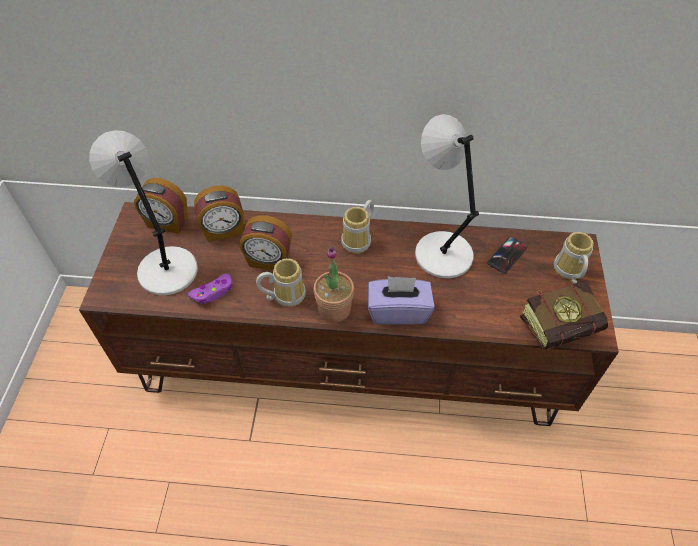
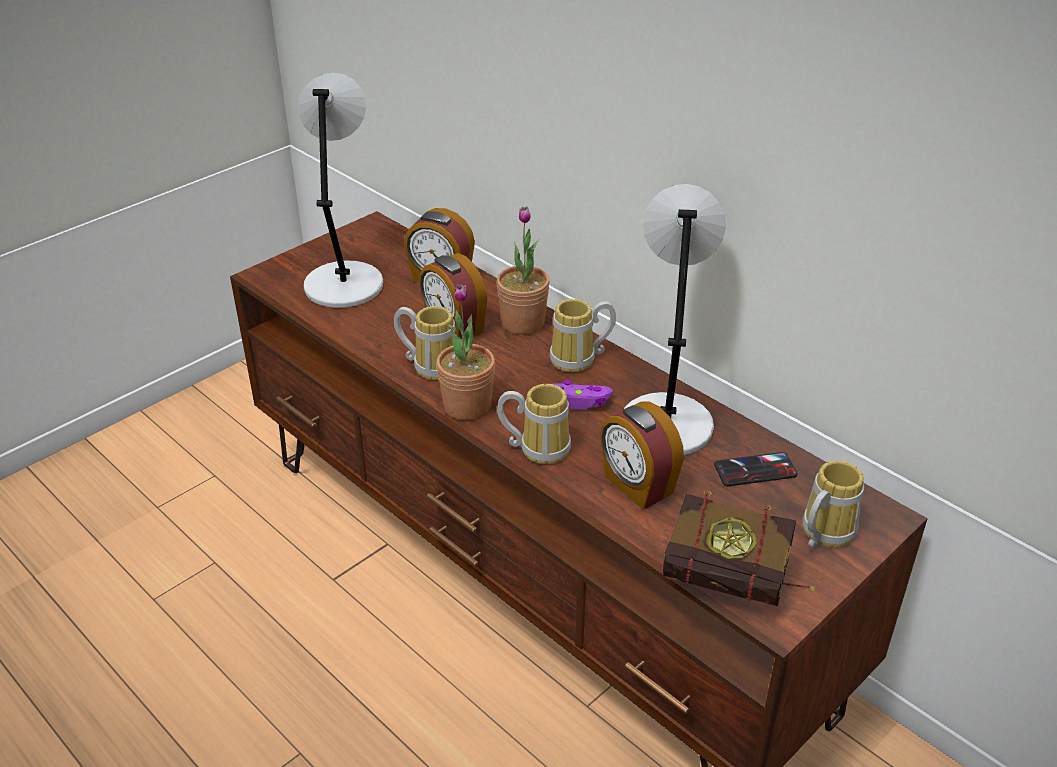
camera: 40 degrees right, 15 degrees down
alarm clock [134,178,188,234] -> alarm clock moved to [600,401,684,510]
purple game controller [188,274,232,304] -> purple game controller moved to [554,380,613,409]
purple tissue box [368,276,435,325] -> mug [497,384,571,464]
none -> potted plant [496,206,550,335]

